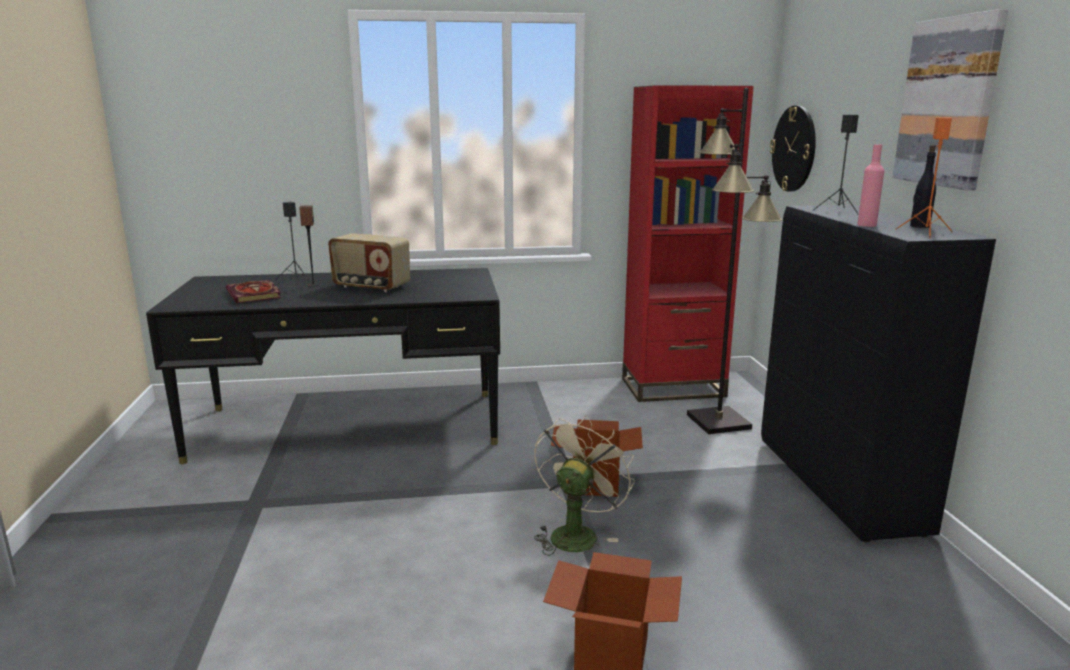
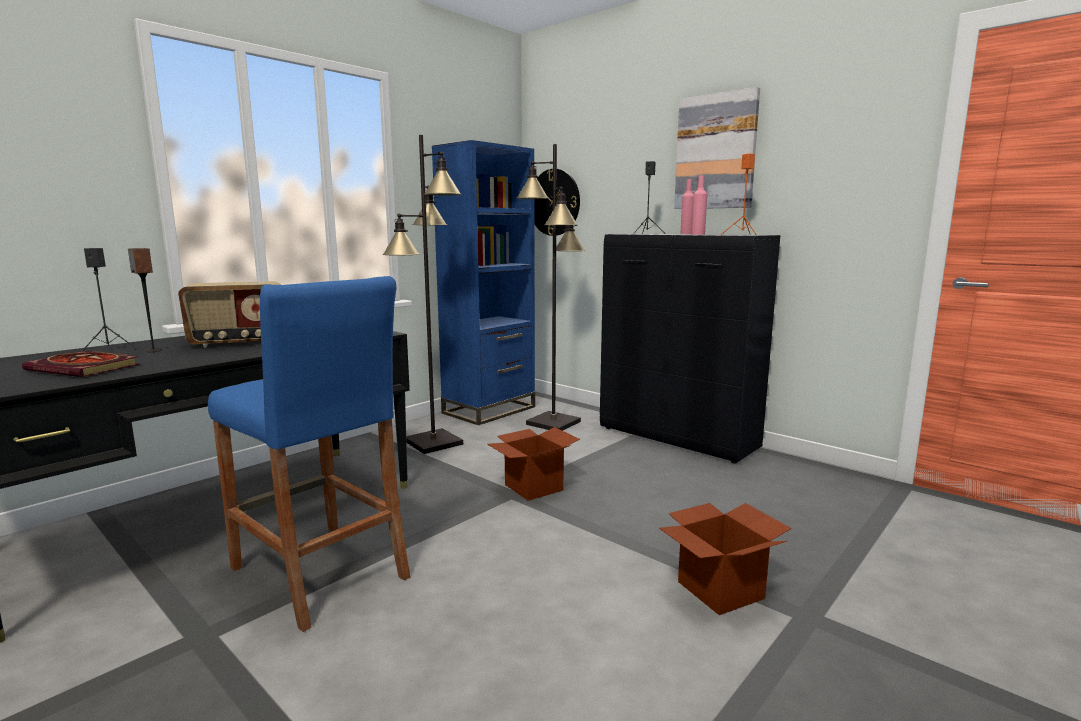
camera: 40 degrees left, 5 degrees down
beige fan [534,416,635,556] -> none
red bookcase [622,85,754,402] -> blue bookcase [432,140,535,425]
black bottle [910,145,936,228] -> none
none -> blue stool [208,276,411,632]
none -> black floor lamp [383,135,463,454]
none -> pink bottle [680,179,694,234]

